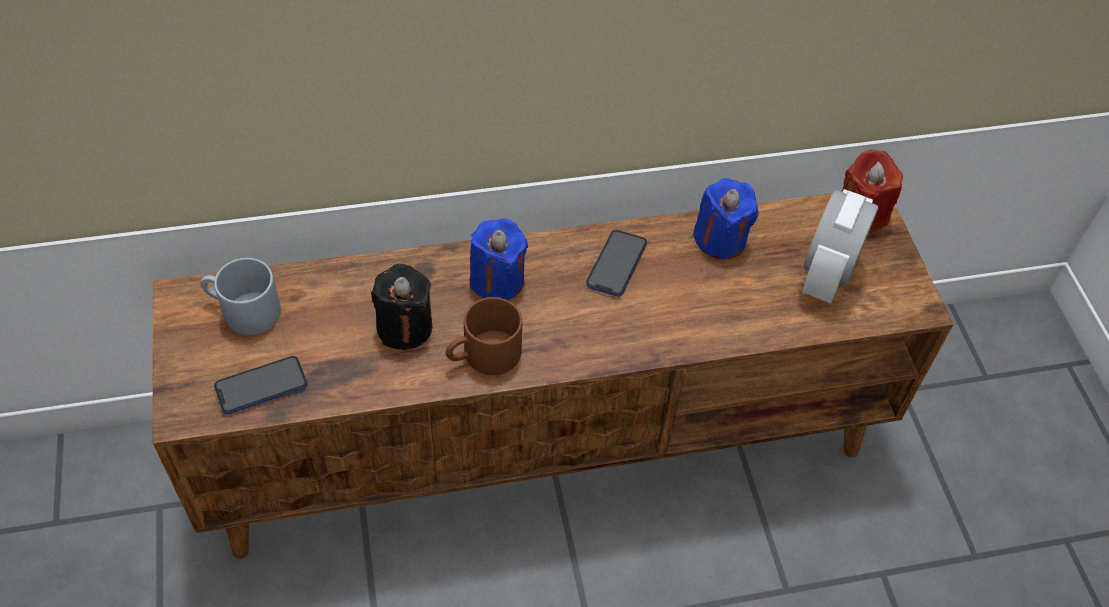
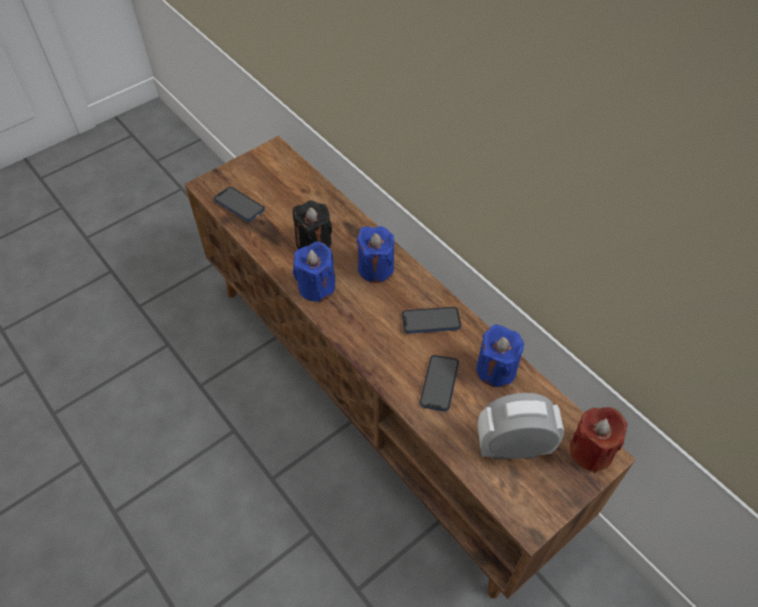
camera: 65 degrees right, 0 degrees up
grey mug [200,258,281,335] -> none
brown mug [446,297,522,375] -> blue candle [293,242,336,302]
none -> phone [420,355,459,412]

